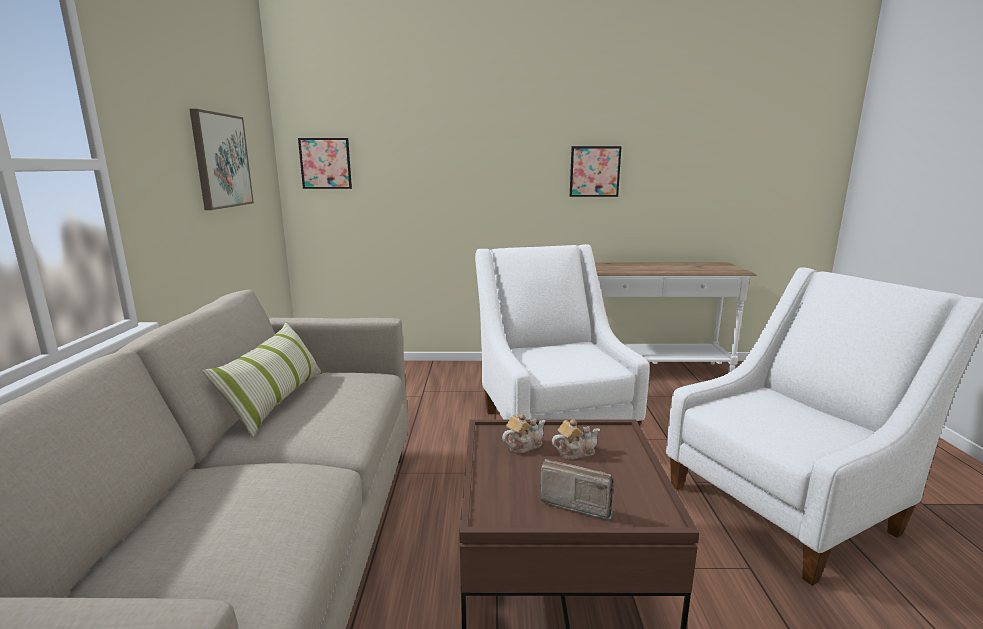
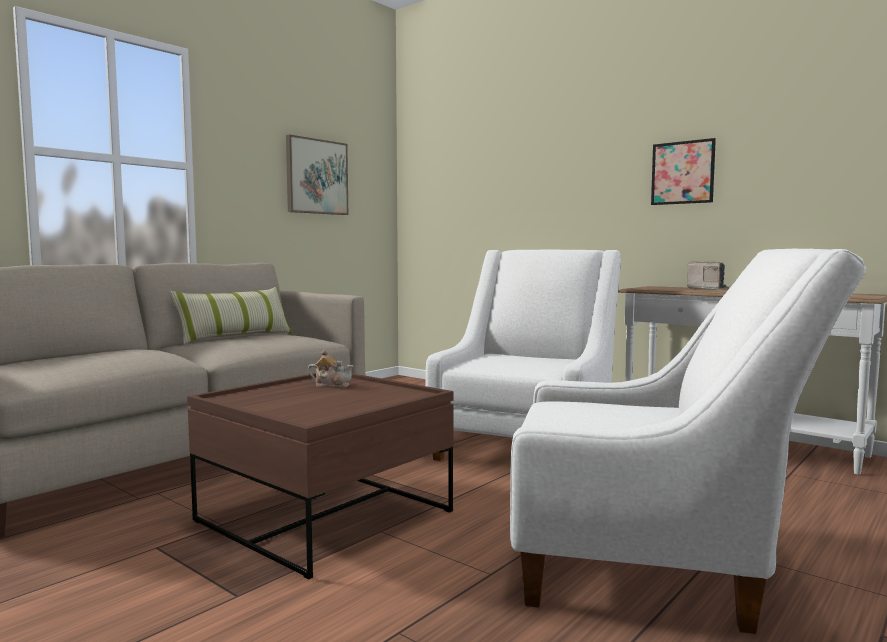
camera: 40 degrees right, 10 degrees down
picture [298,138,352,189] -> none
radio [540,459,613,520] -> radio moved to [687,261,728,289]
teapot [552,419,600,460] -> none

